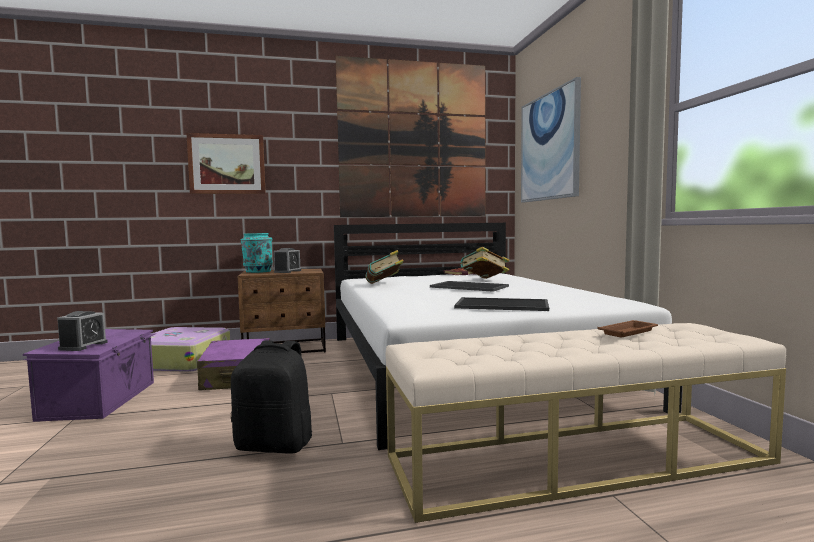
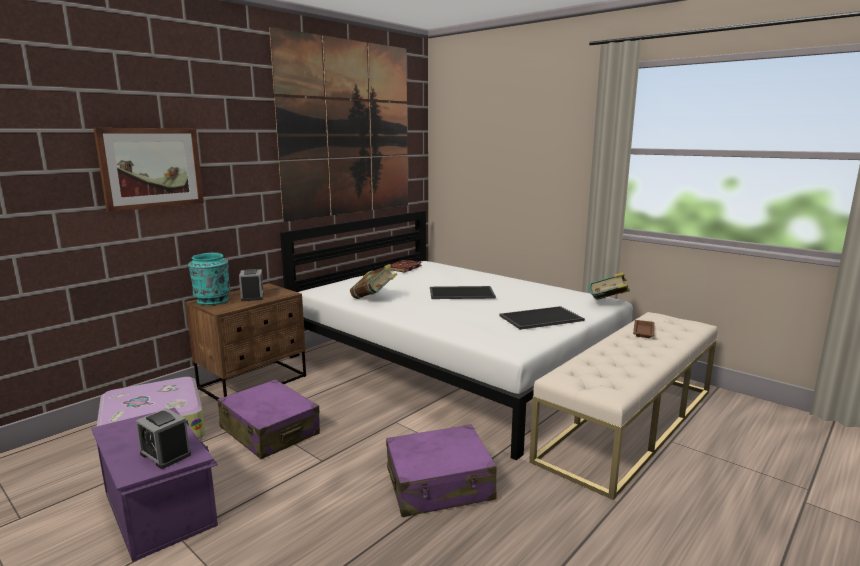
camera: 35 degrees left, 10 degrees up
alarm clock [57,311,108,351] -> alarm clock turned 150 degrees clockwise [136,408,191,469]
black backpack [231,340,312,454] -> purple suitcase [386,424,497,517]
book [460,246,509,279] -> book moved to [589,272,630,300]
picture [521,77,581,202] -> none

